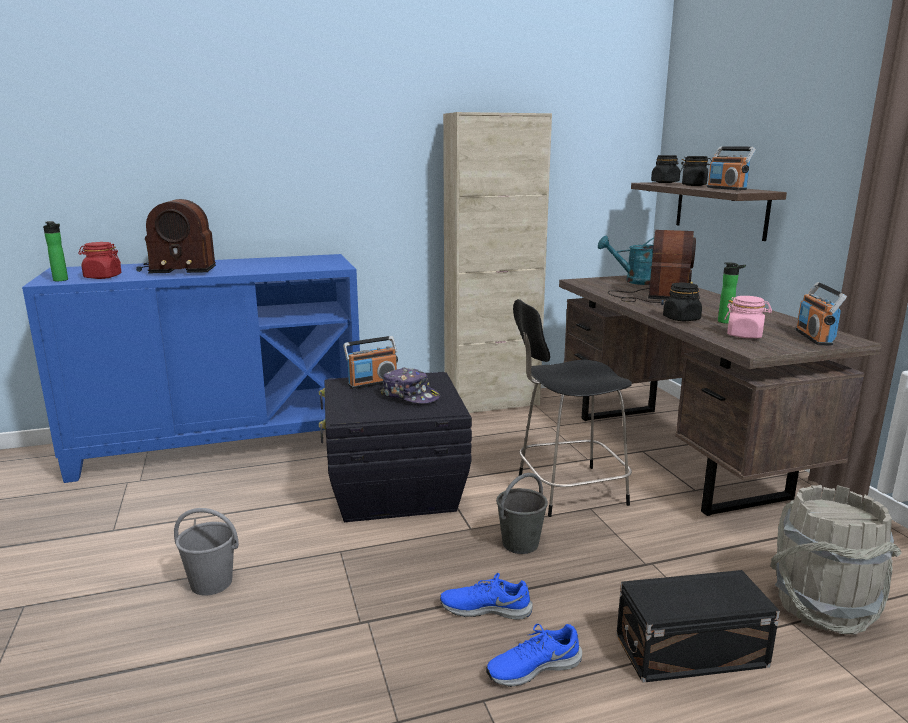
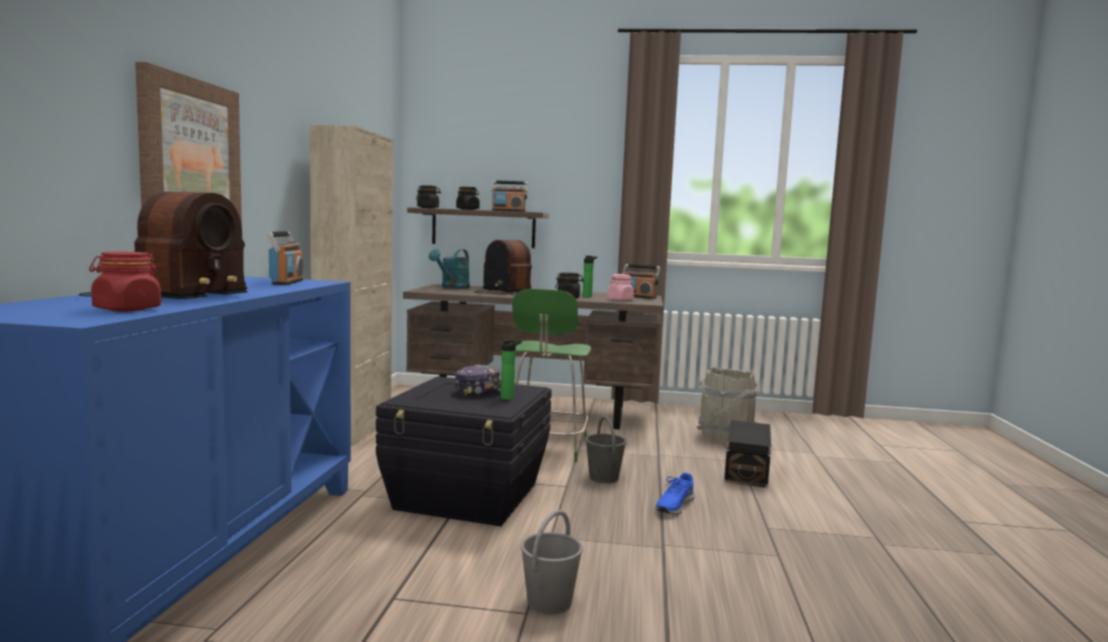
camera: 65 degrees left, 10 degrees down
bottle [43,221,68,281] -> bottle moved to [500,339,522,400]
radio [343,336,398,389] -> radio moved to [266,231,303,285]
blue shoe [486,624,582,687] -> none
black chair [513,299,632,517] -> green chair [512,289,591,462]
none -> picture [135,62,242,224]

